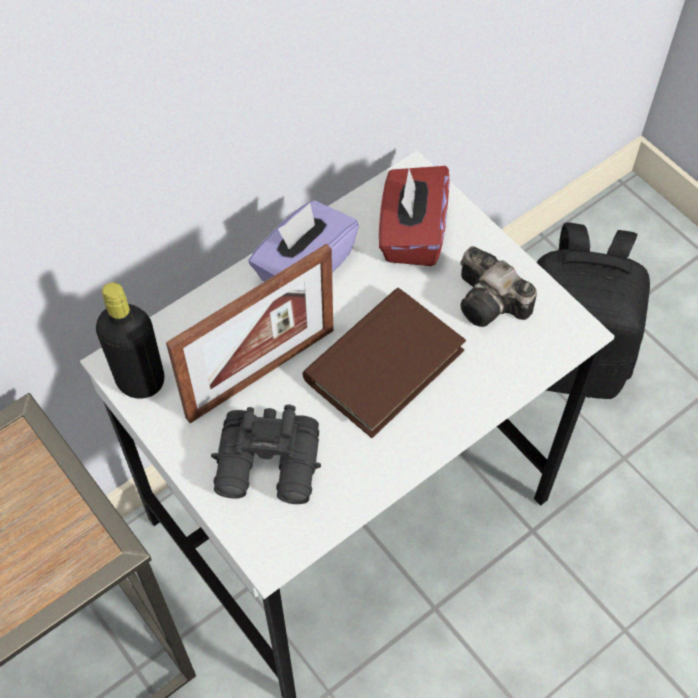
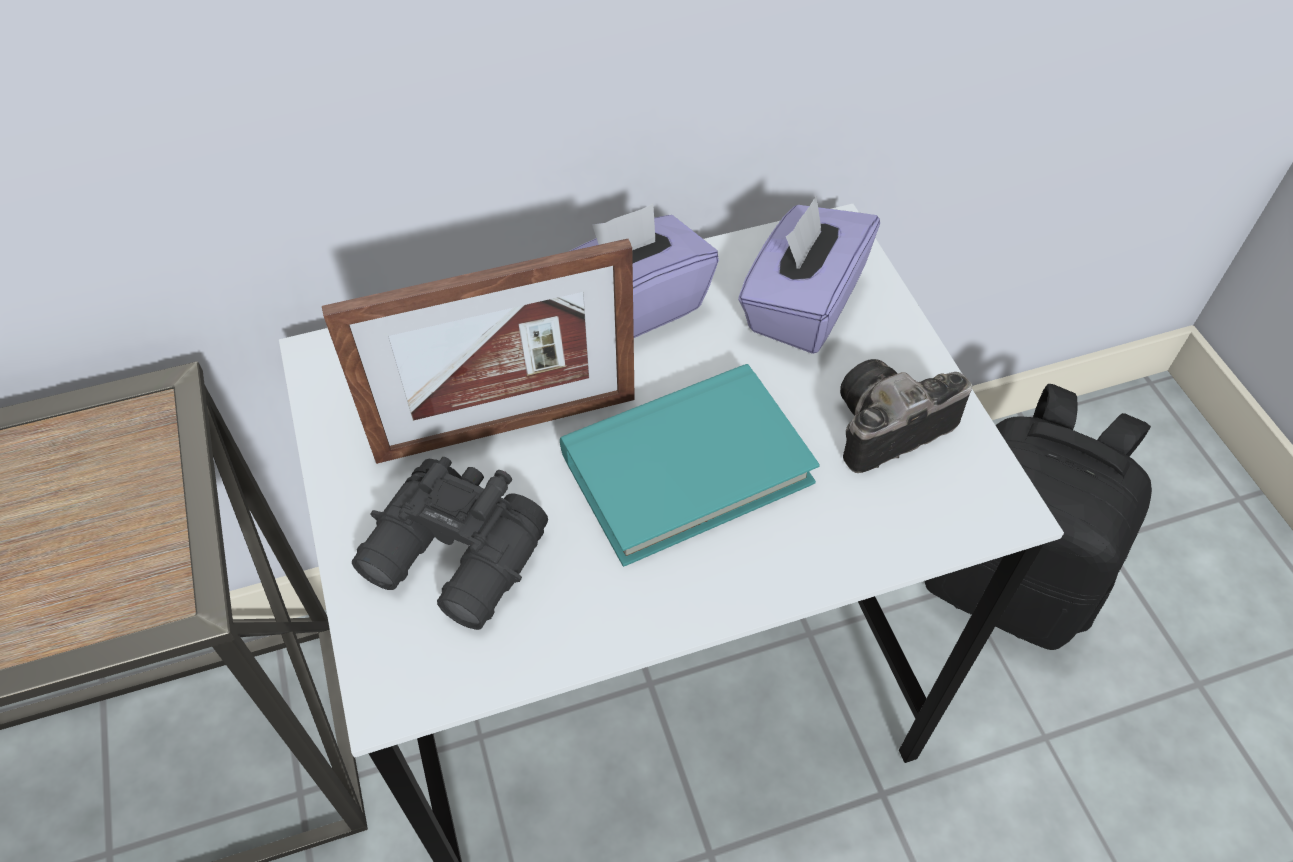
camera: 20 degrees right, 5 degrees down
black bottle [96,283,164,399] -> none
brown book [303,288,466,438] -> turquoise book [560,364,820,567]
red tissue box [379,166,450,266] -> purple tissue box [738,196,880,354]
camera [460,246,537,327] -> camera turned 90 degrees clockwise [840,359,972,473]

